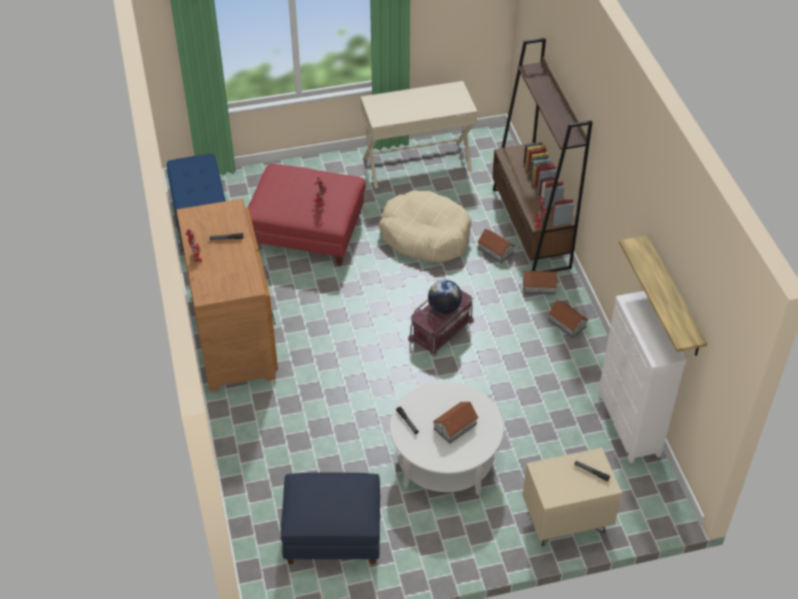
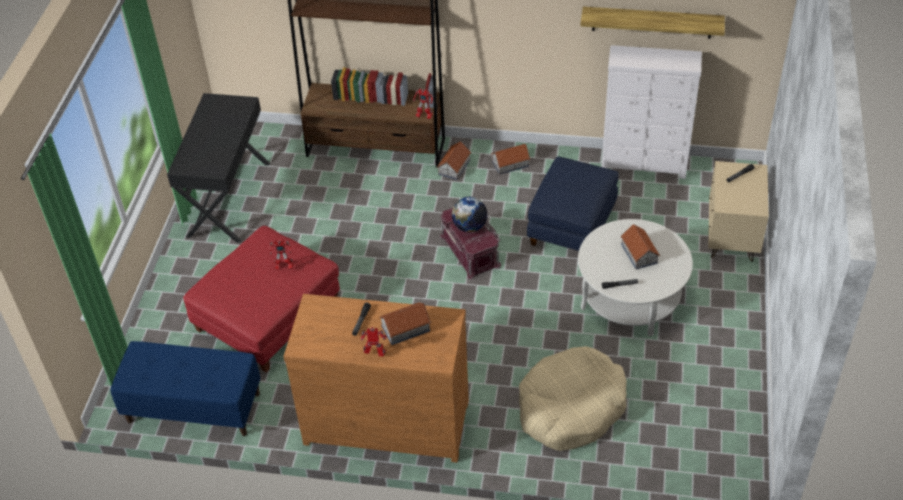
camera: 65 degrees left, 0 degrees up
blue ottoman [281,472,380,564] -> blue ottoman moved to [527,156,619,251]
beige desk [361,81,477,188] -> black desk [167,93,270,243]
beige dog bed [379,191,471,263] -> beige dog bed moved to [519,346,627,451]
toy house [477,229,516,263] -> toy house moved to [379,302,431,345]

